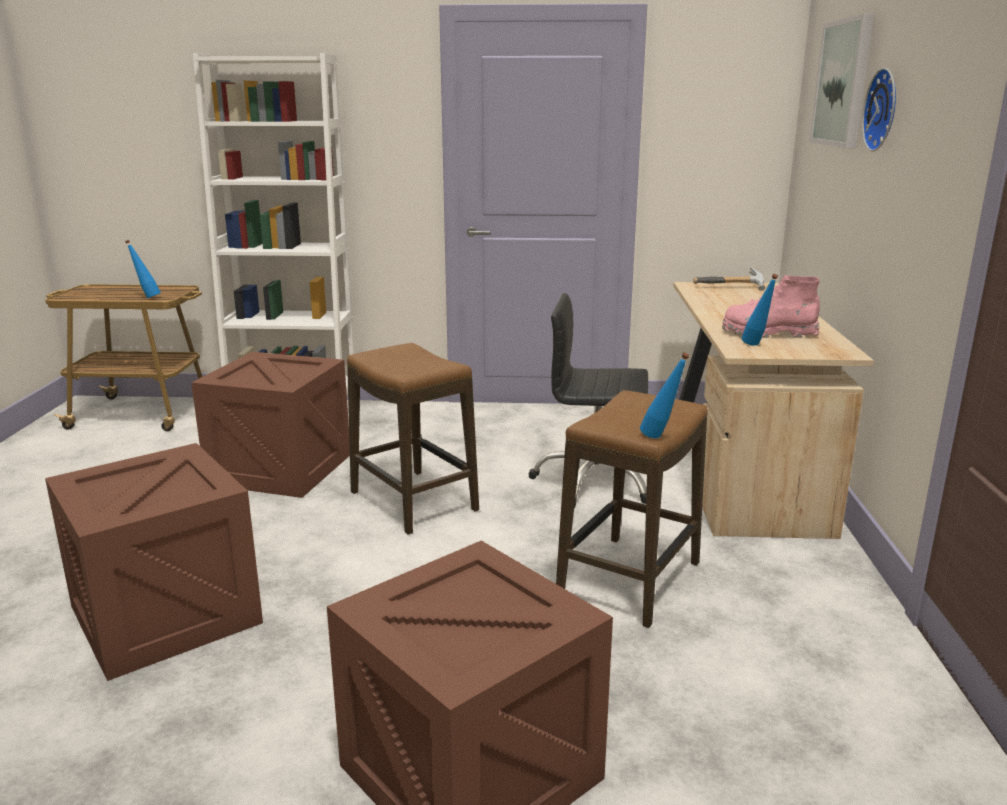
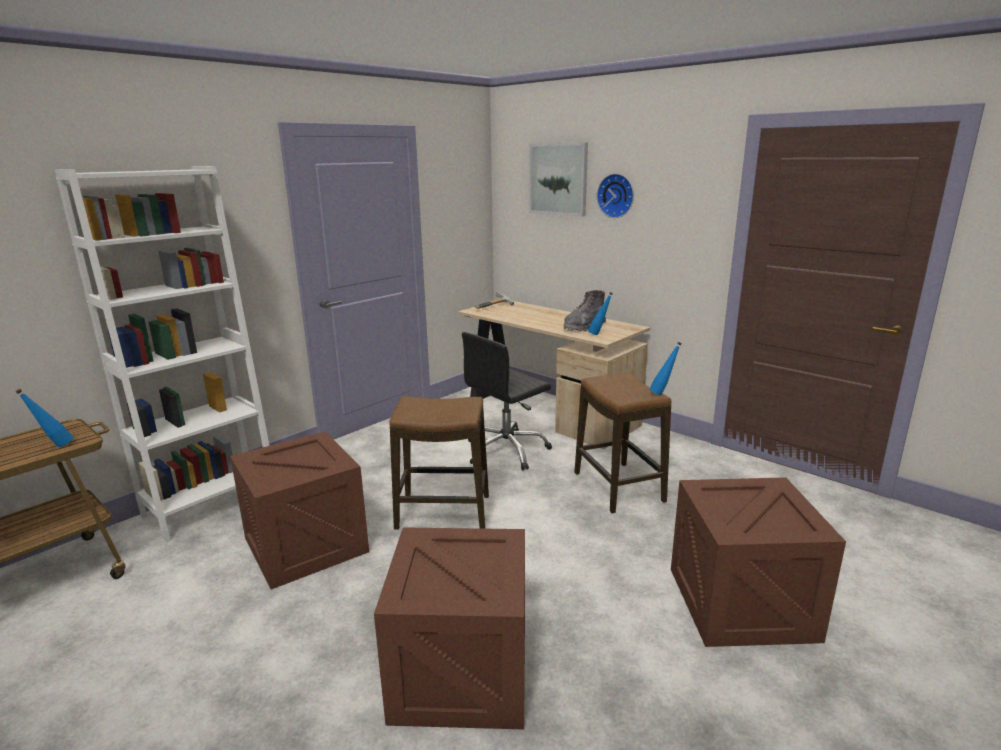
camera: 50 degrees left, 0 degrees up
pink boot [722,275,820,338] -> grey boot [564,290,606,332]

